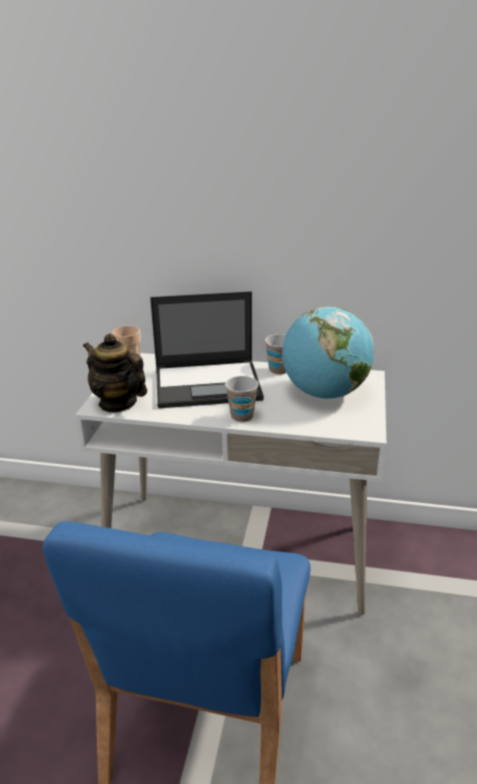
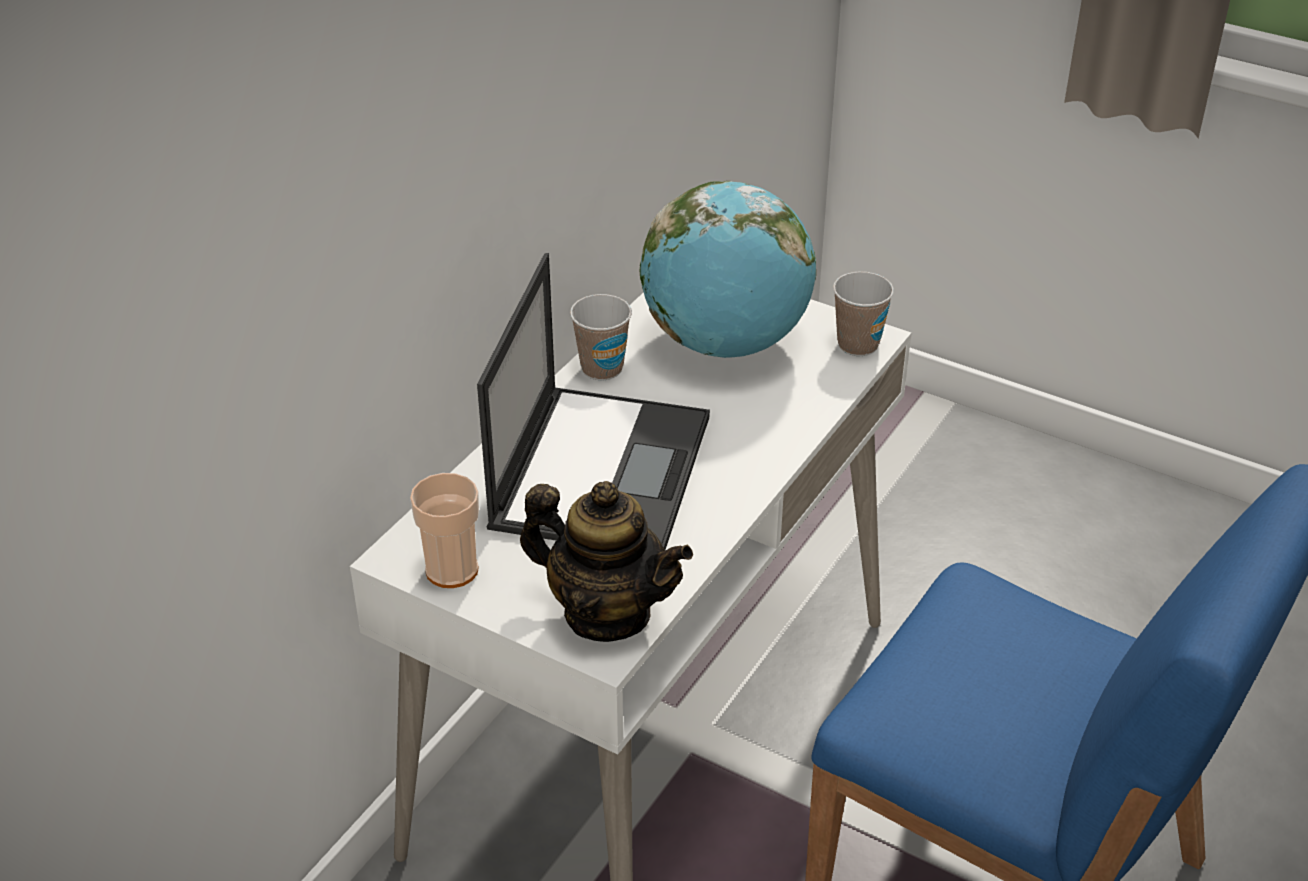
camera: 70 degrees left, 10 degrees up
teapot [83,333,147,413] -> teapot turned 120 degrees counterclockwise [520,481,693,642]
cup [225,376,259,422] -> cup moved to [833,271,894,356]

